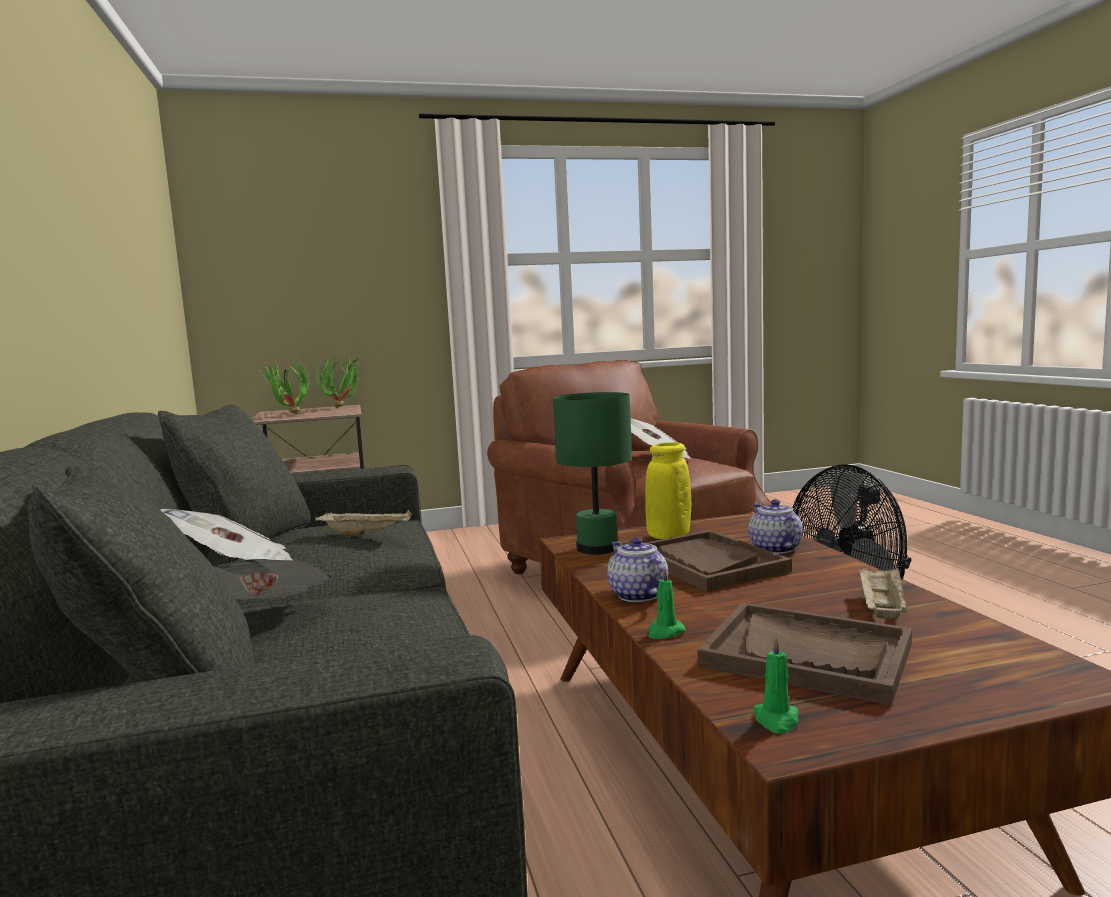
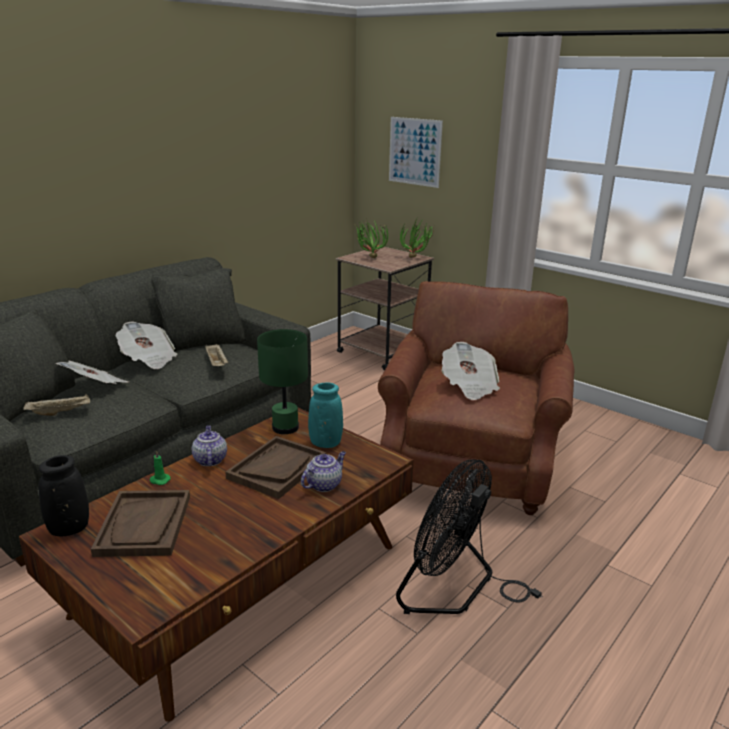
camera: 55 degrees right, 15 degrees up
teapot [607,537,668,602] -> teapot turned 45 degrees counterclockwise [192,425,227,466]
yellow vase [645,442,691,539] -> turquoise vase [308,382,343,448]
green candle [753,636,799,734] -> black vase [38,455,89,537]
beige tray [859,565,907,619] -> beige tray moved to [23,394,90,416]
none -> picture [389,117,443,188]

